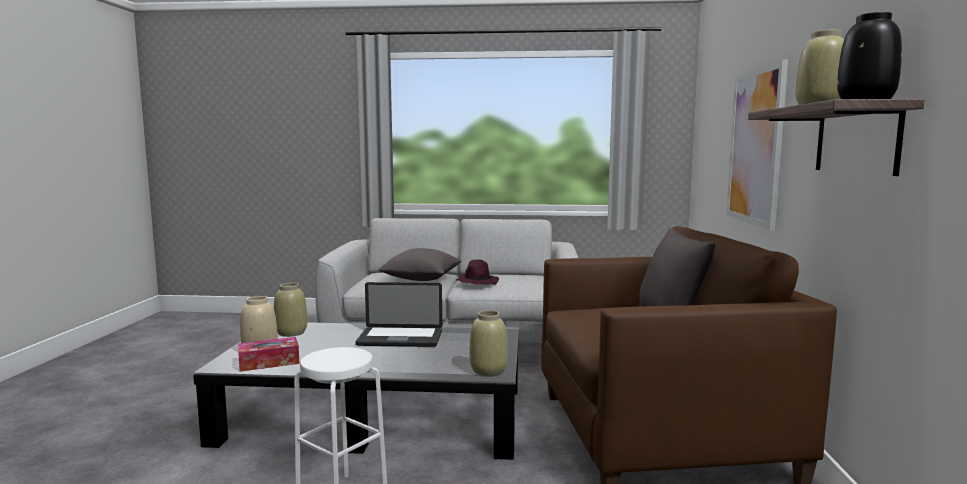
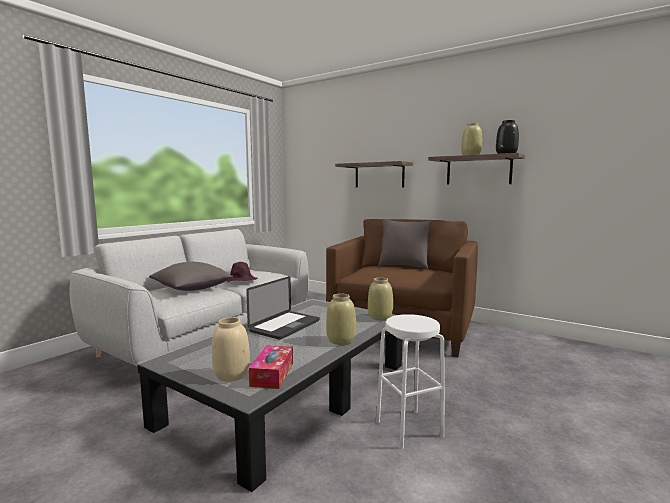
camera: 60 degrees left, 0 degrees up
beige vase [274,283,307,337] -> beige vase moved to [326,294,356,345]
picture [726,59,788,231] -> shelf [335,161,413,187]

